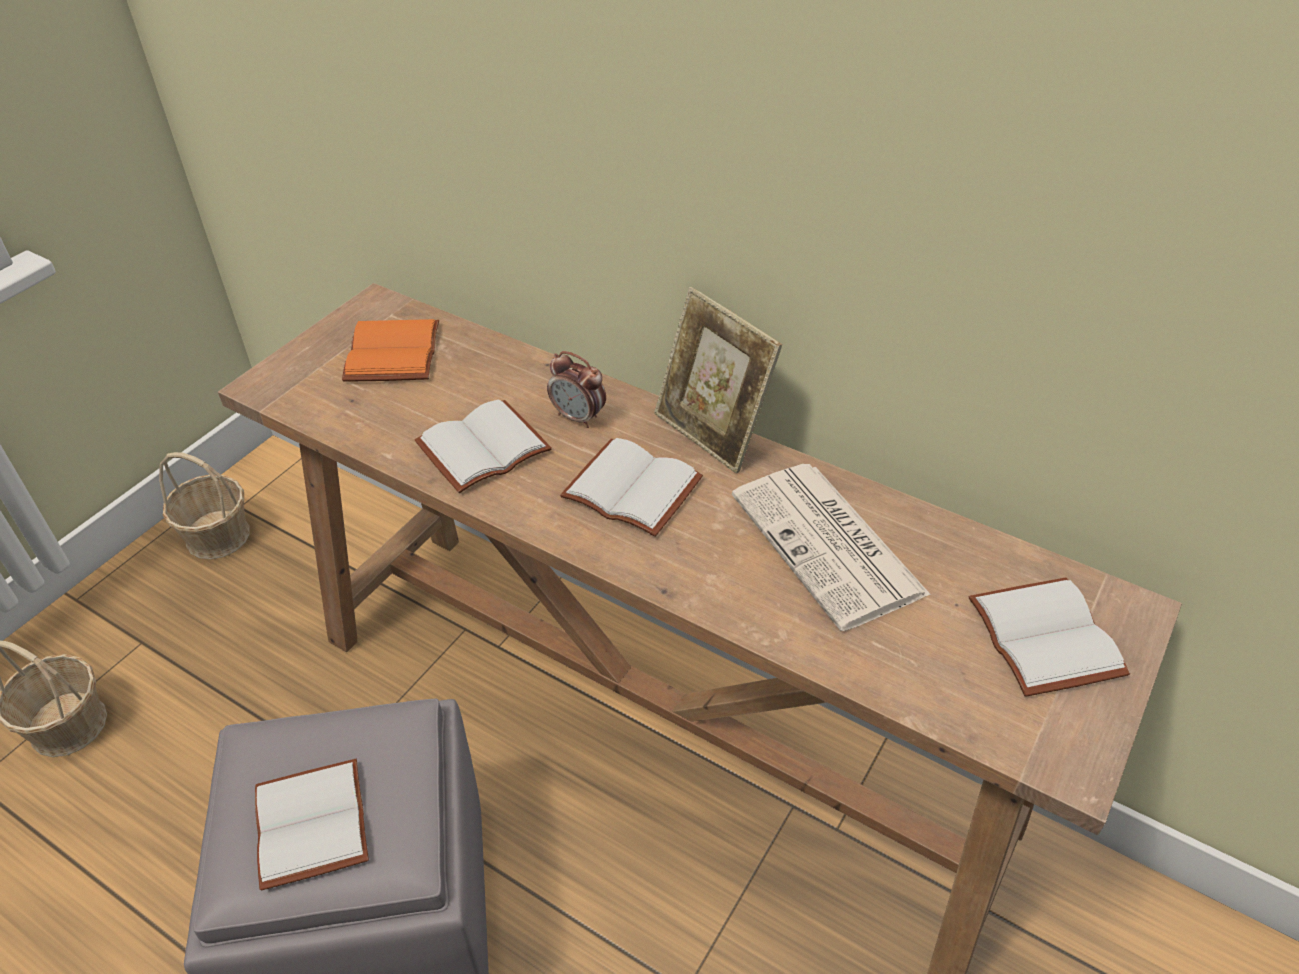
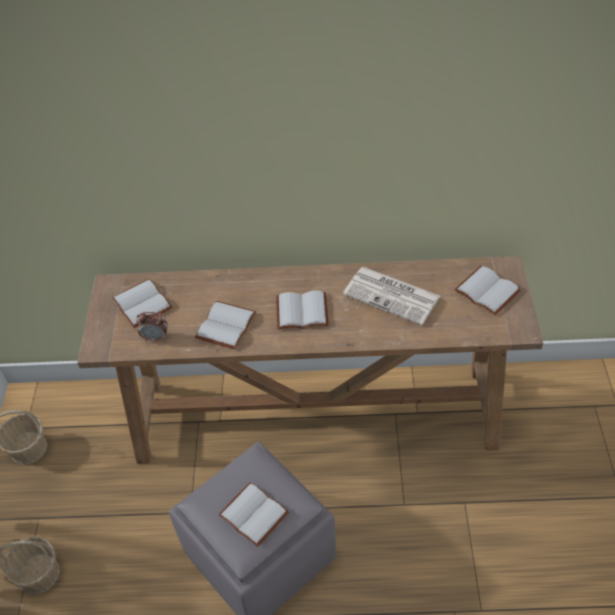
camera: 30 degrees left, 5 degrees up
orange book [342,319,439,382] -> white book [112,278,173,328]
alarm clock [547,351,606,428] -> alarm clock moved to [136,312,167,341]
picture frame [654,287,782,474] -> none

